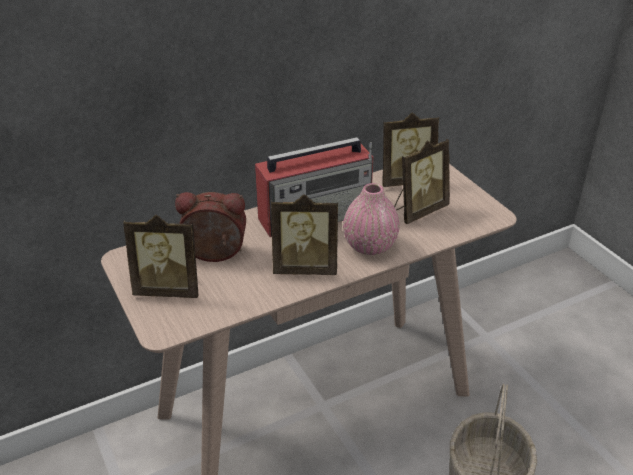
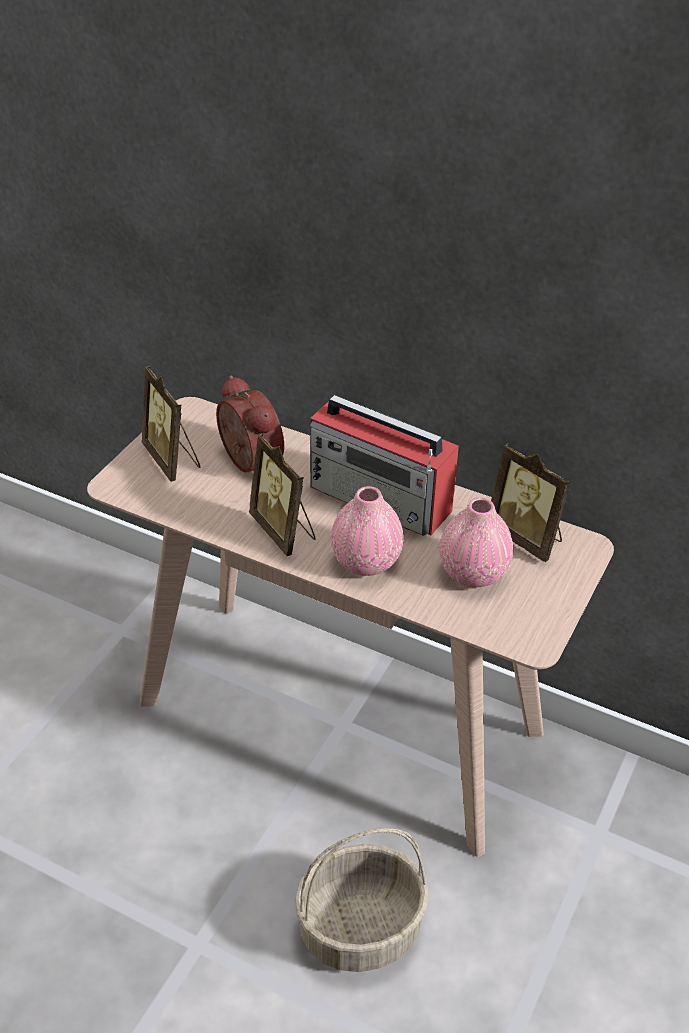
camera: 55 degrees right, 5 degrees up
picture frame [394,139,450,224] -> pink vase [439,497,513,587]

